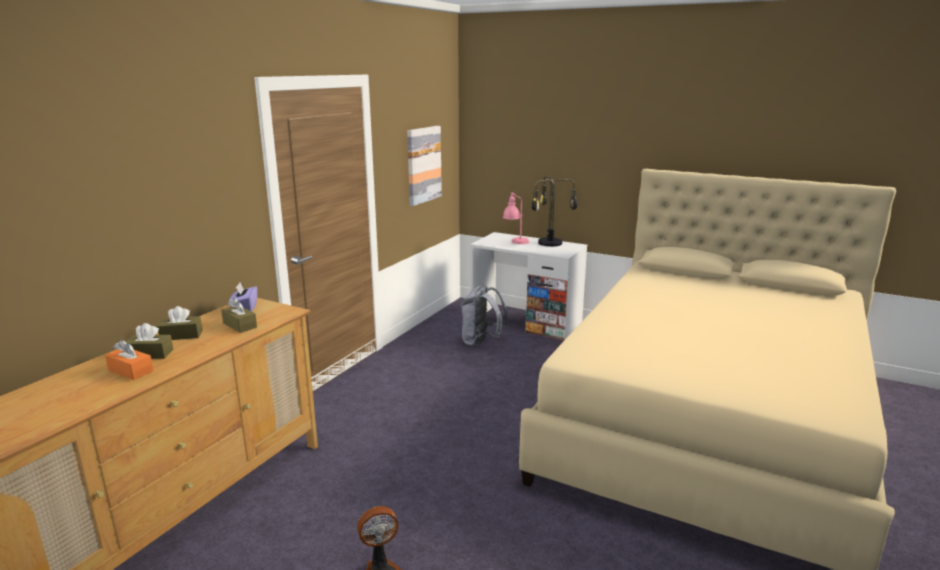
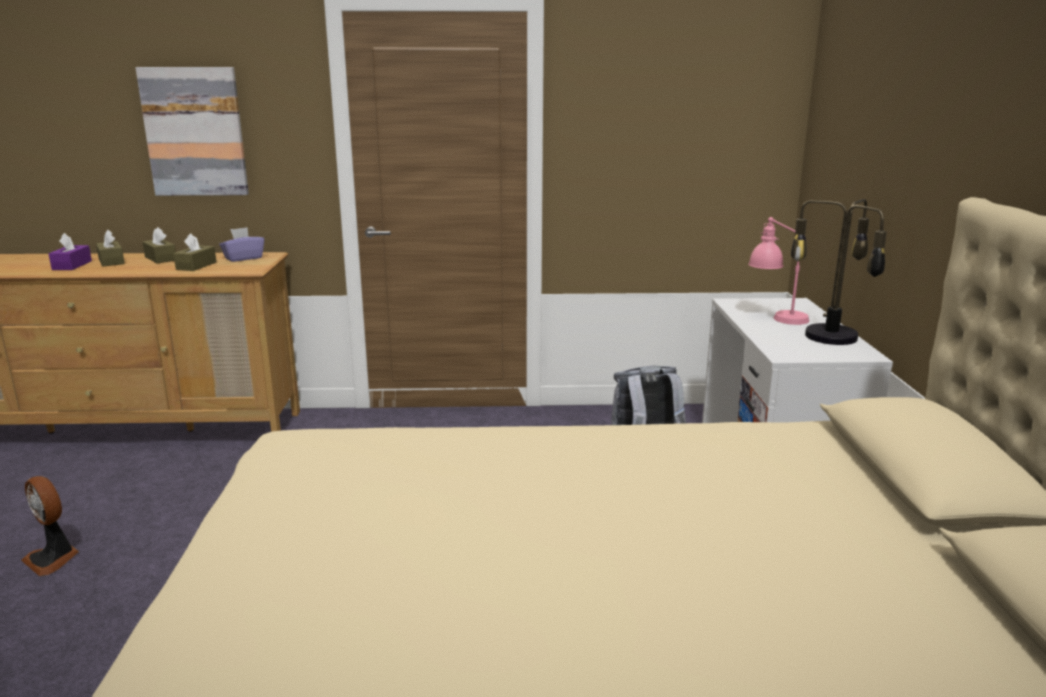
camera: 60 degrees right, 0 degrees up
orange tissue box [105,340,153,380] -> purple tissue box [49,233,92,270]
picture [407,126,442,206] -> picture moved to [135,67,249,196]

